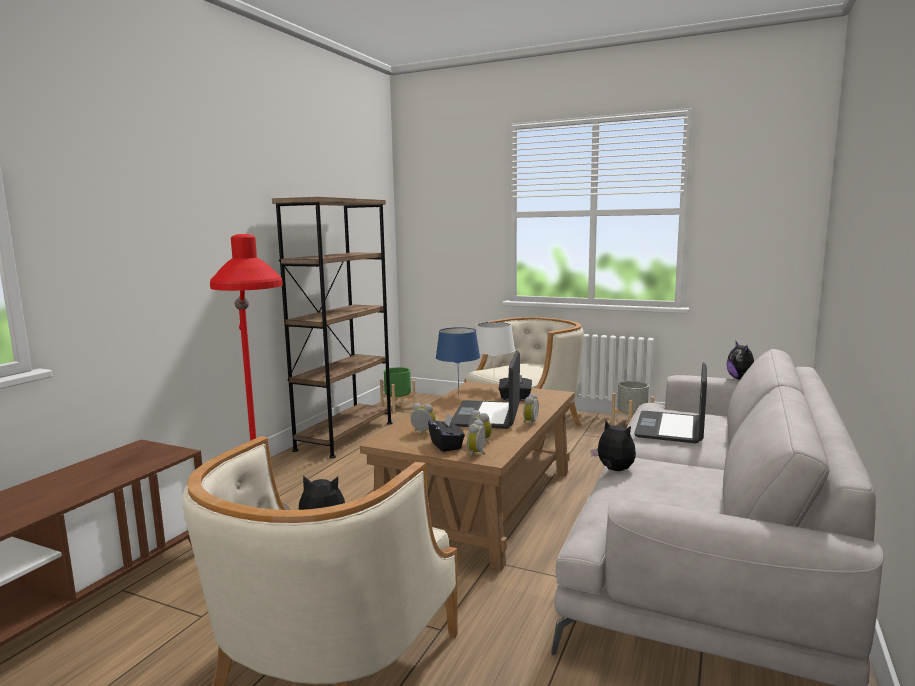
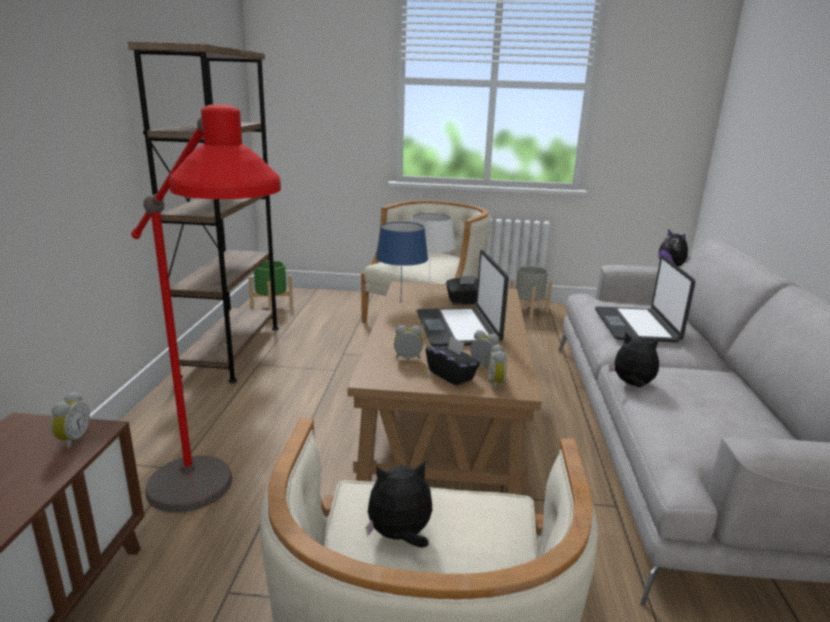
camera: 20 degrees left, 10 degrees up
alarm clock [523,393,539,426] -> alarm clock moved to [50,391,90,450]

